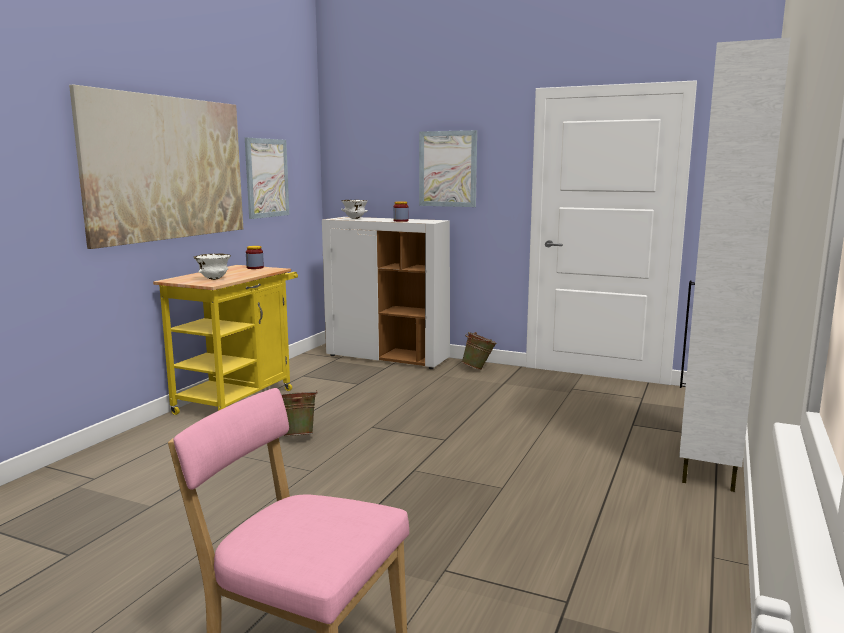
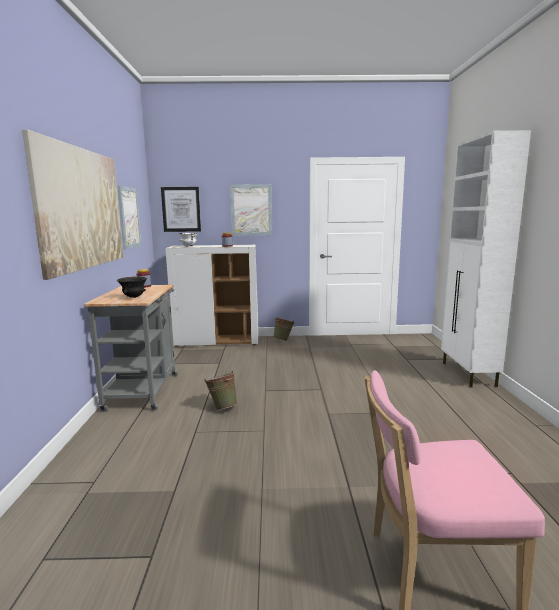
camera: 25 degrees left, 0 degrees up
yellow cart [153,265,298,415] -> grey cart [83,285,178,412]
white bowl [193,253,231,280] -> black bowl [117,277,147,298]
none -> picture [161,187,201,232]

